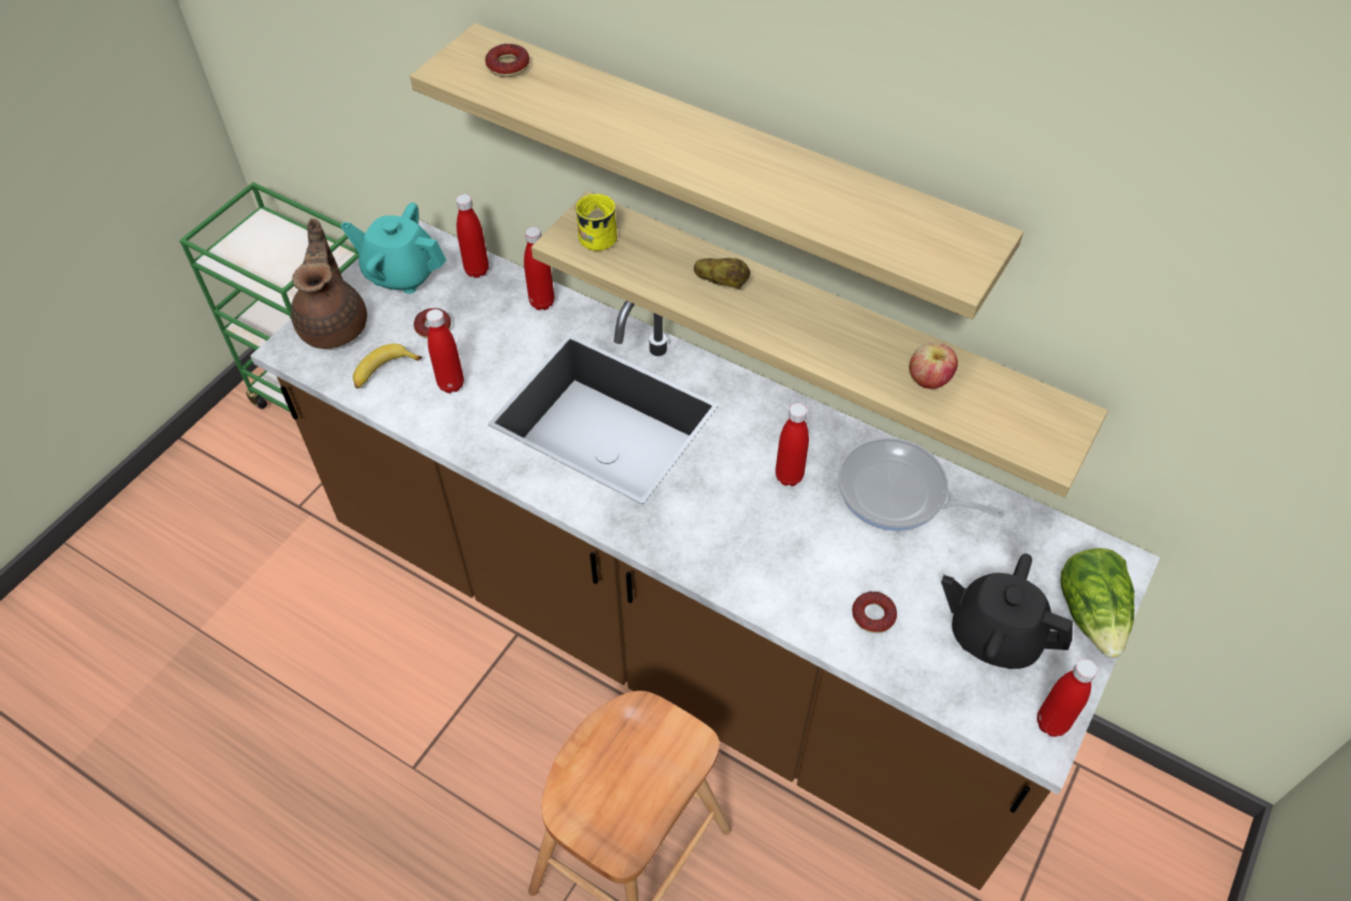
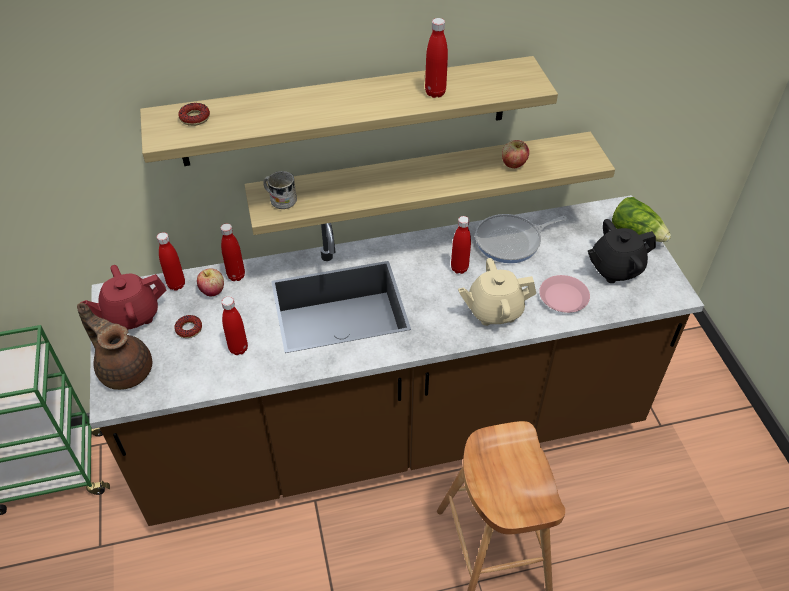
camera: 45 degrees left, 5 degrees down
turquoise teapot [341,202,446,294] -> red teapot [80,265,166,329]
banana [353,344,422,388] -> none
yellow mug [575,194,617,251] -> white mug [263,171,297,209]
potato [694,258,750,289] -> none
donut [852,591,897,633] -> pink plate [539,275,590,313]
red bottle [1037,659,1098,737] -> red bottle moved to [425,18,448,98]
none -> apple [197,269,224,296]
none -> beige teapot [458,258,536,326]

